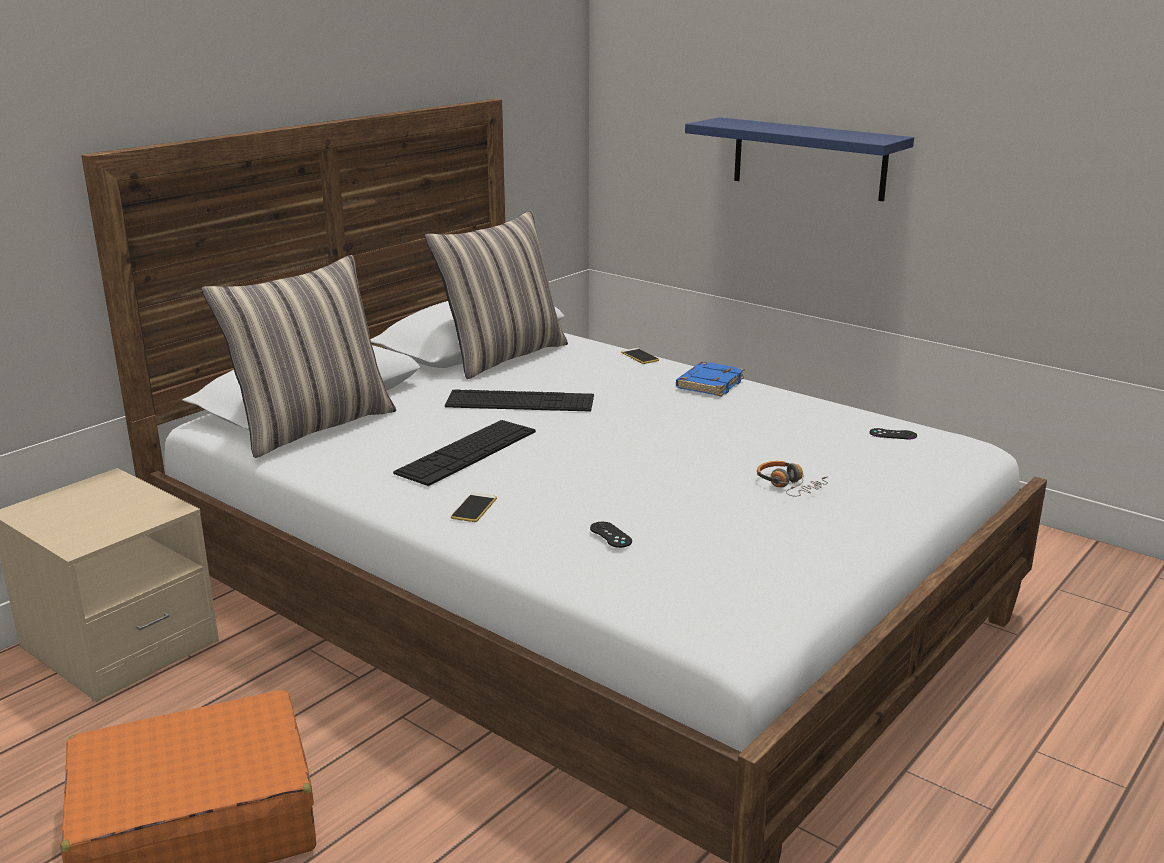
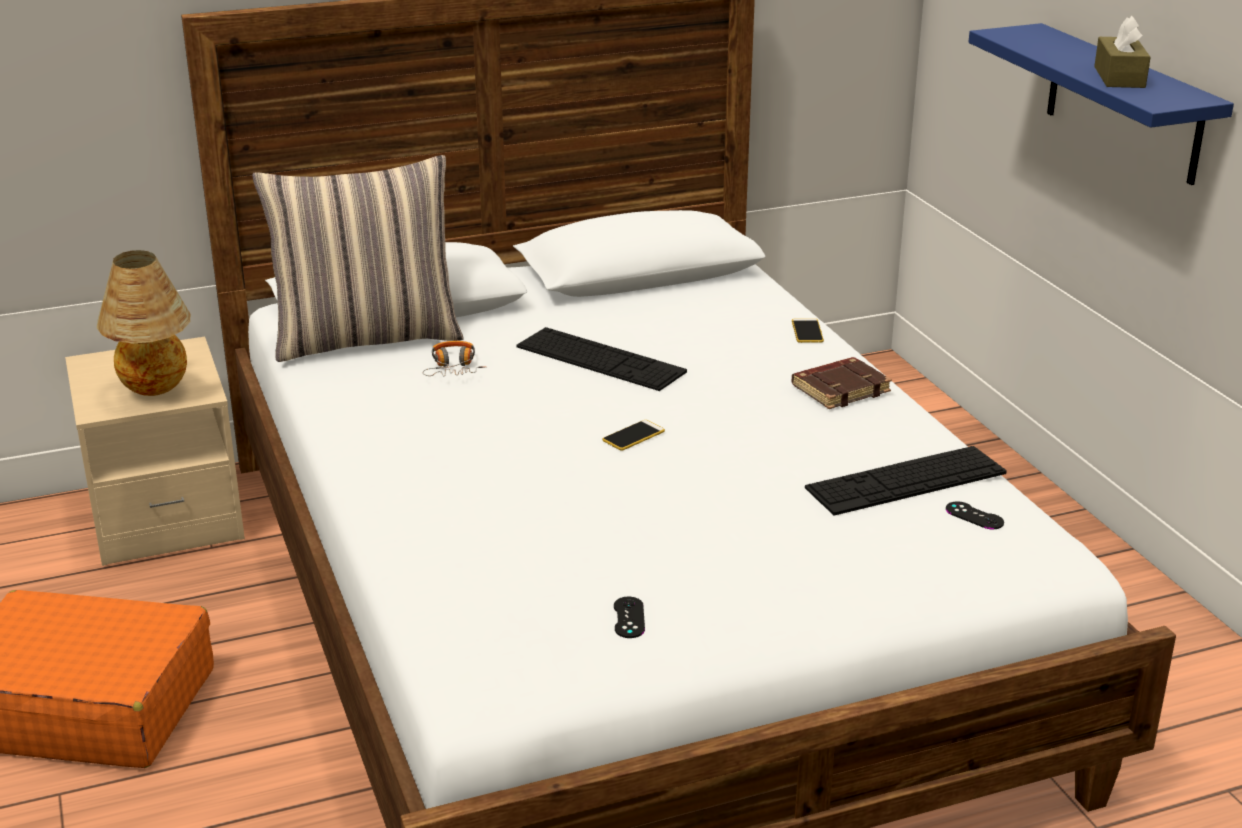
camera: 30 degrees right, 5 degrees up
keyboard [393,420,536,486] -> keyboard moved to [805,446,1007,516]
pillow [425,210,568,379] -> none
phone [451,493,497,522] -> phone moved to [602,420,665,450]
black game controller [590,522,632,548] -> black game controller moved to [614,597,645,638]
blue book [676,362,745,396] -> brown book [792,357,892,409]
headphones [757,461,828,496] -> headphones moved to [422,341,486,376]
none -> table lamp [97,250,190,396]
none -> brown tissue box [1094,16,1151,88]

